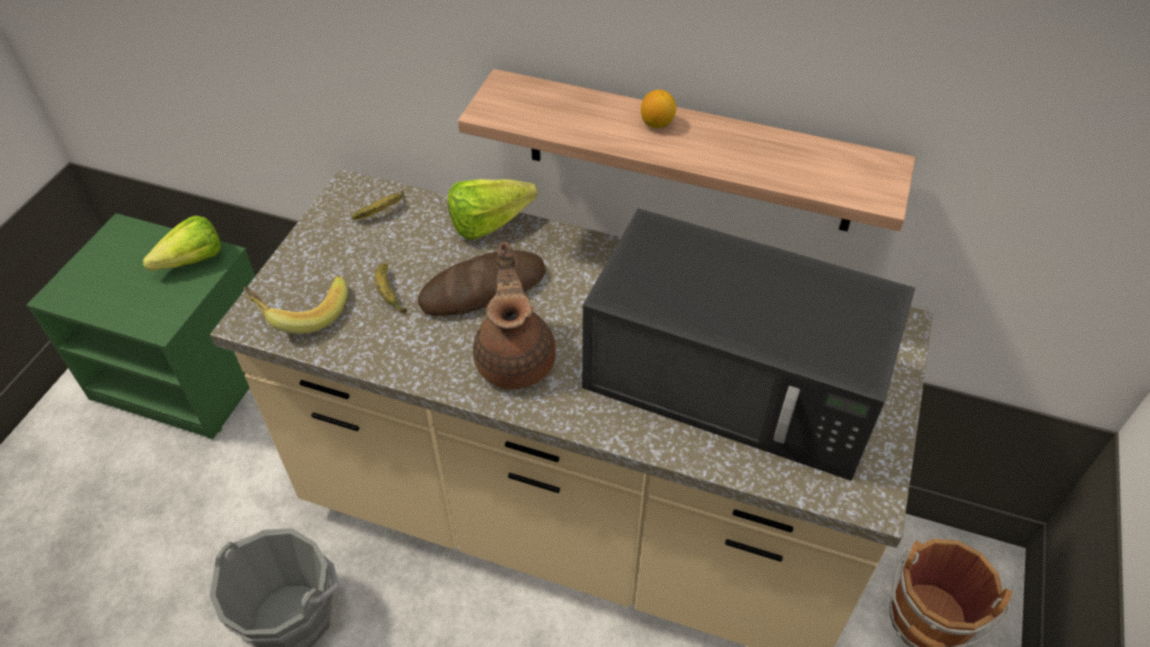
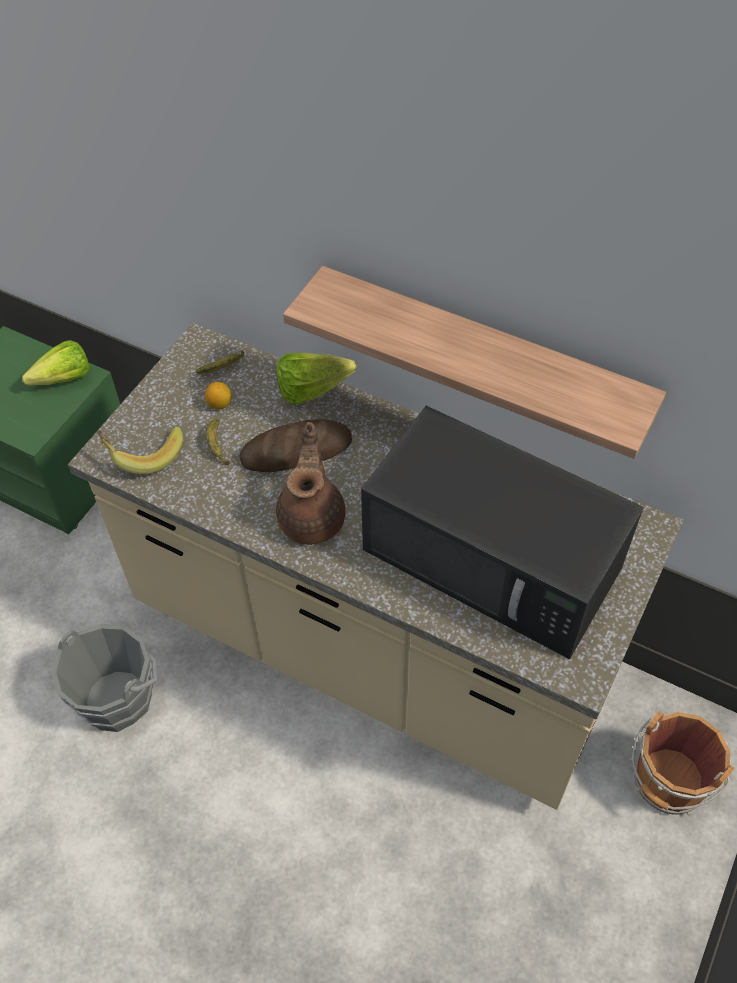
camera: 10 degrees right, 5 degrees up
lemon [641,90,676,128] -> lemon moved to [205,382,231,409]

